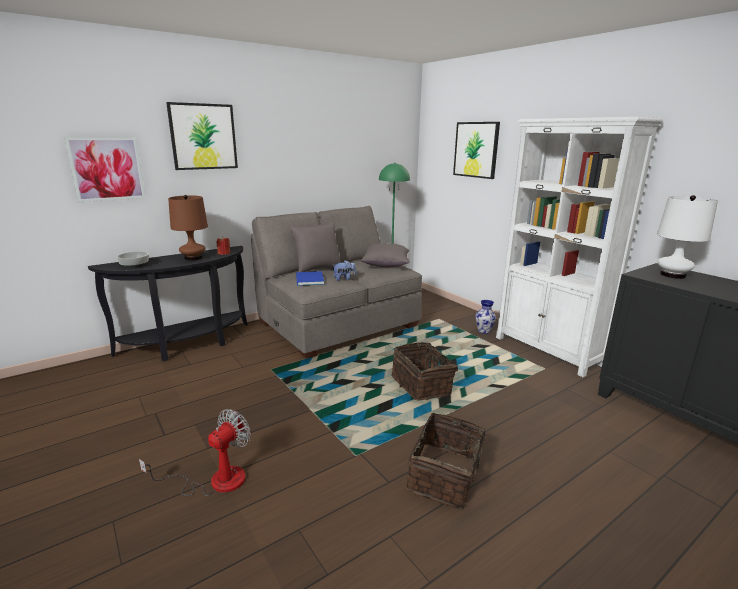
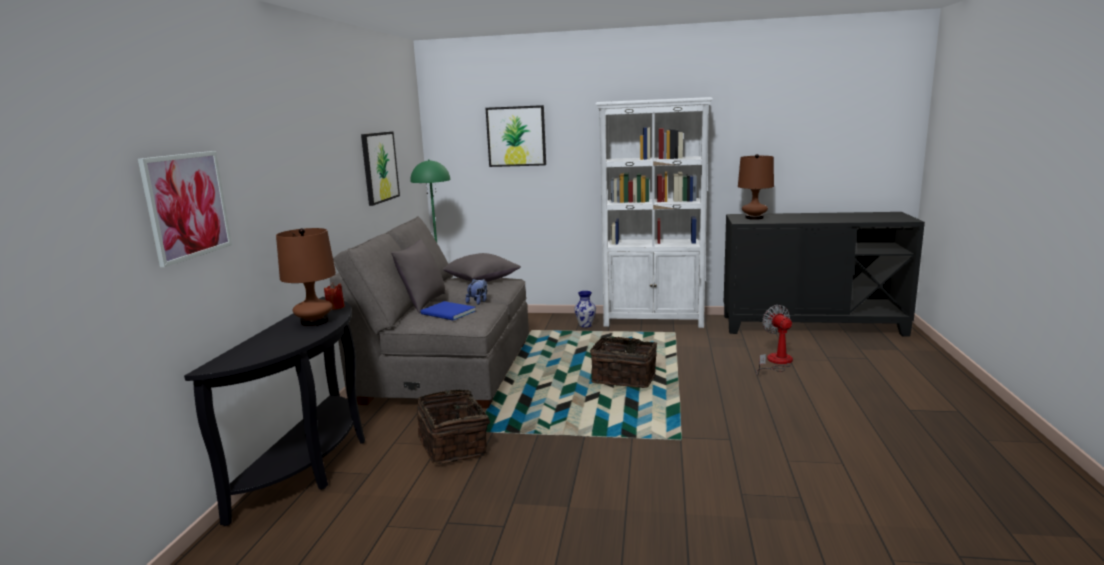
camera: 45 degrees left, 5 degrees down
bowl [116,251,149,268] -> none
fan [139,409,251,496] -> fan moved to [756,305,793,375]
picture [166,102,238,170] -> picture moved to [361,131,400,206]
basket [406,413,500,510] -> basket moved to [417,389,490,464]
white table lamp [657,195,718,279] -> brown table lamp [738,154,774,220]

